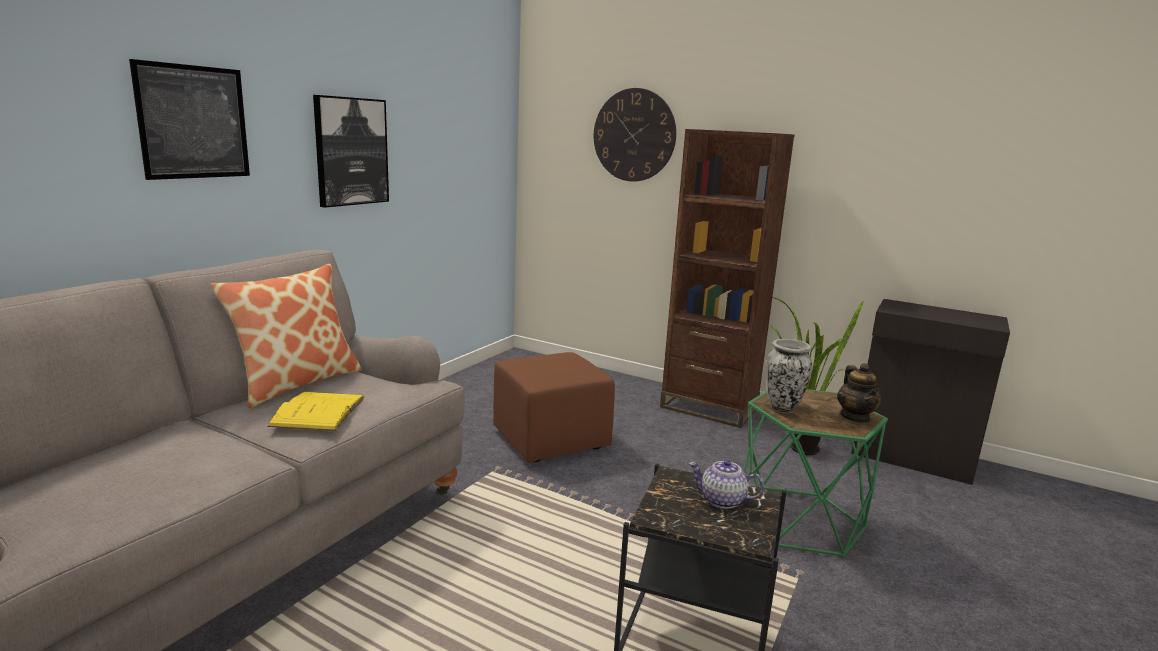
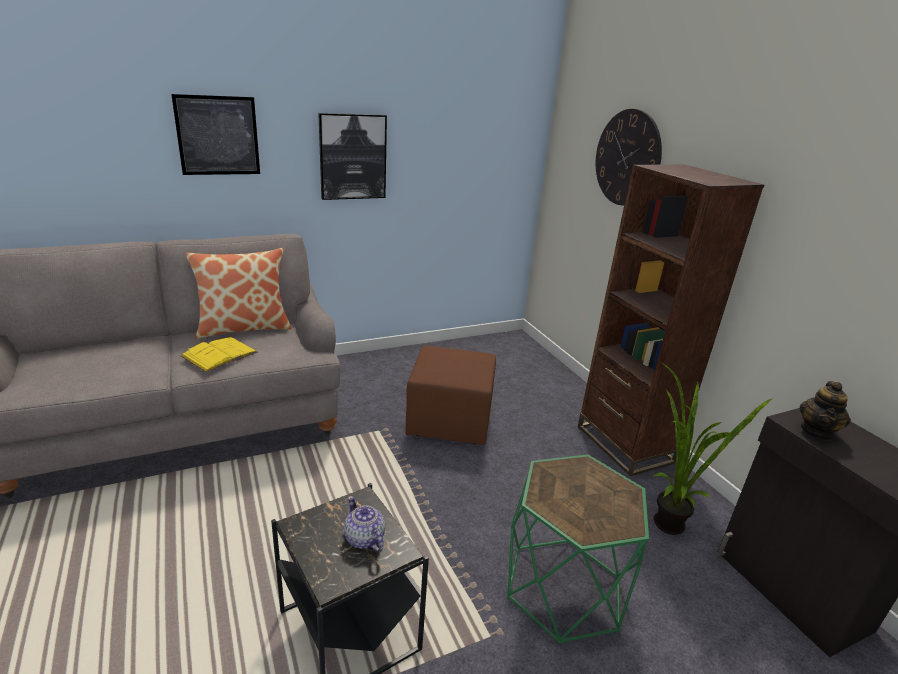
camera: 35 degrees right, 10 degrees up
vase [766,339,812,413] -> none
teapot [837,363,881,423] -> teapot moved to [800,381,851,441]

